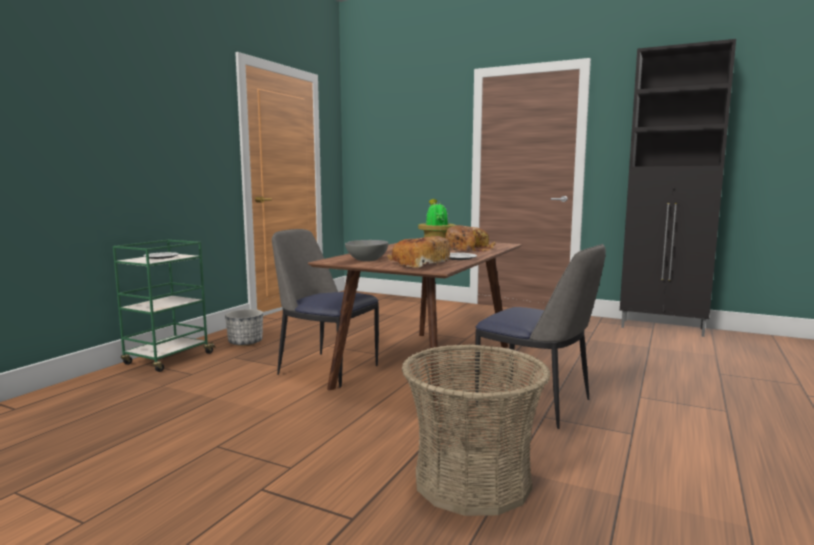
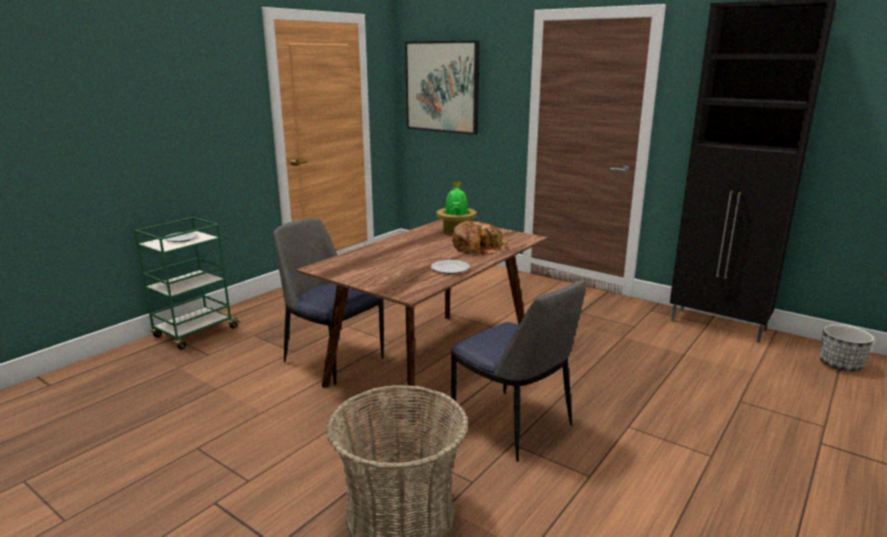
camera: 10 degrees right, 10 degrees up
planter [225,309,263,346] -> planter moved to [819,324,874,371]
grey bowl [345,240,388,261] -> none
bread [387,236,450,268] -> none
none -> picture [405,40,480,135]

